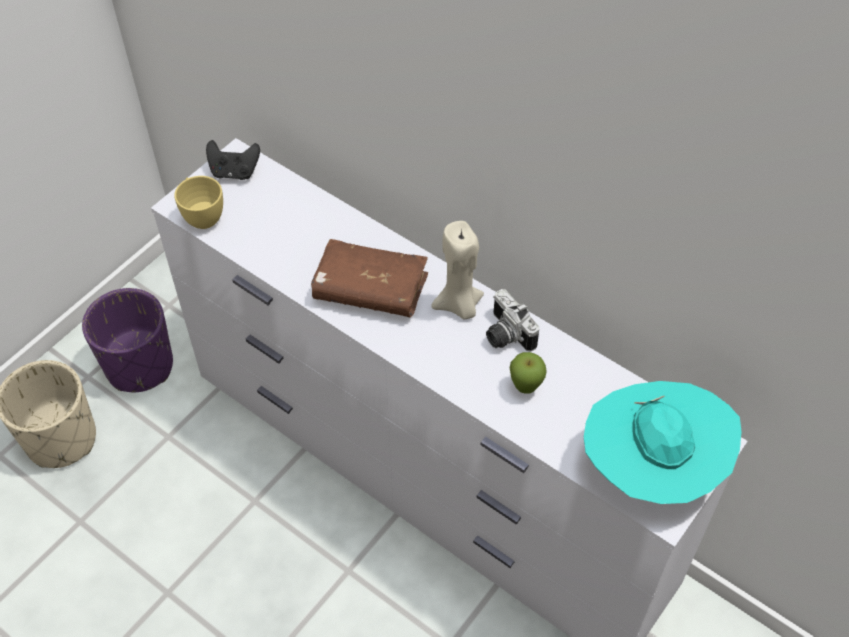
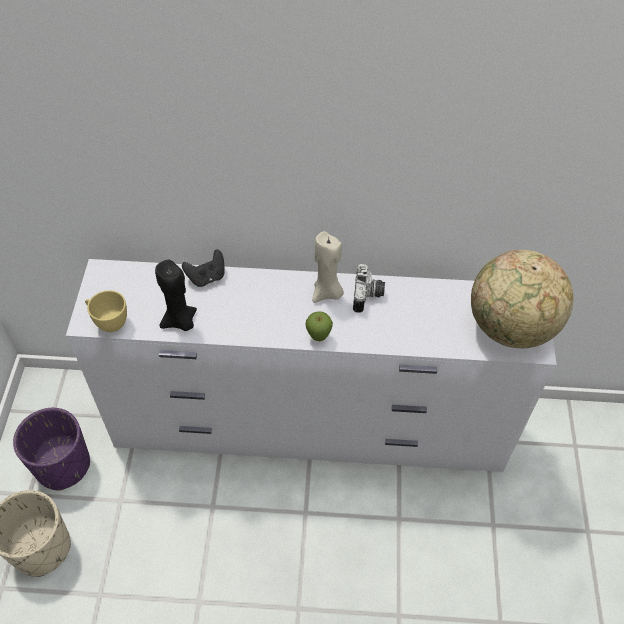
camera: 35 degrees left, 0 degrees up
black game controller [206,140,260,180] -> black game controller moved to [182,249,225,287]
brown book [311,239,428,317] -> none
camera [486,289,540,351] -> camera turned 105 degrees counterclockwise [353,264,385,313]
apple [510,352,547,394] -> apple moved to [305,311,333,341]
turquoise hat [584,381,742,504] -> globe [471,250,574,348]
none -> black candle [155,260,197,331]

